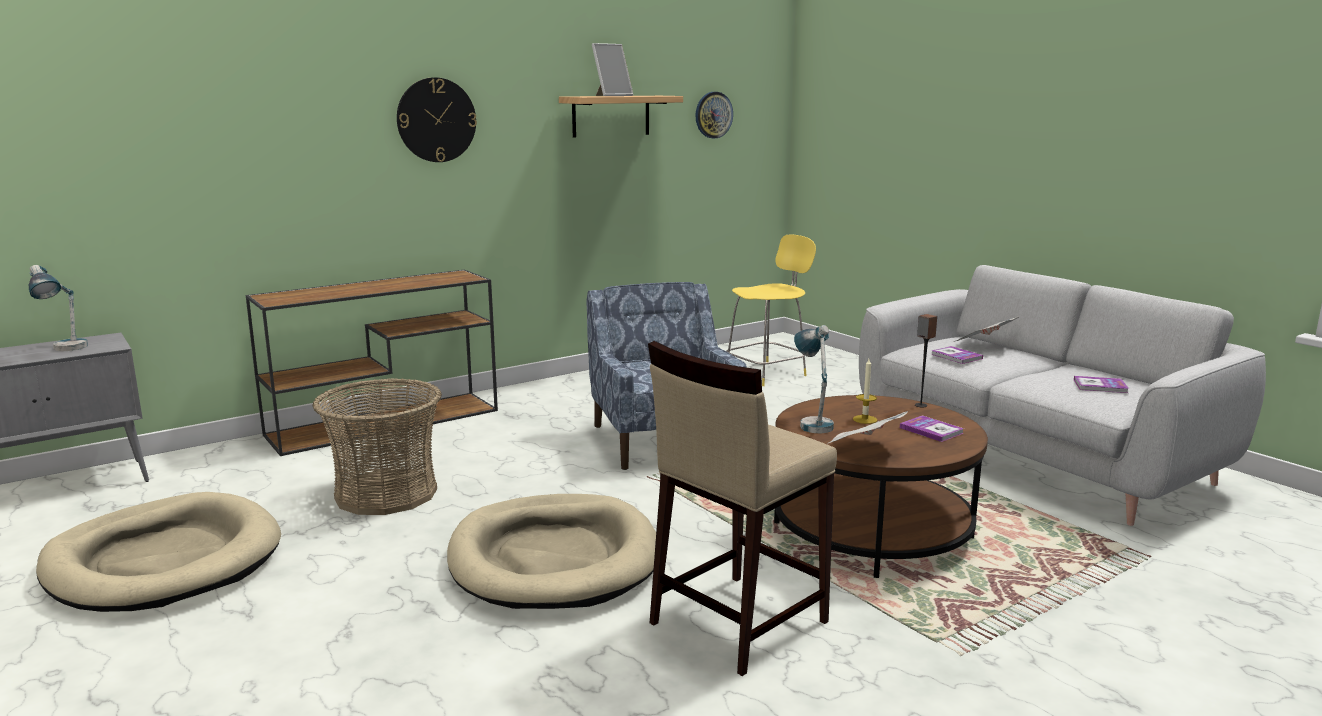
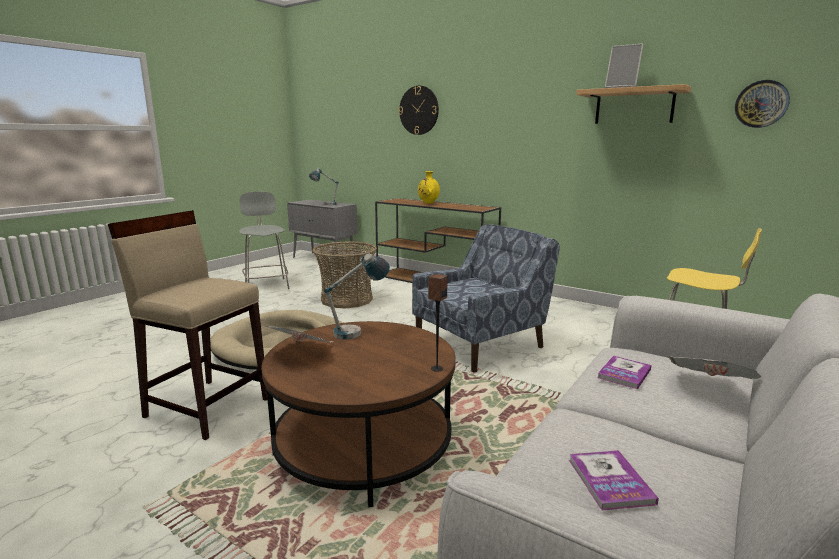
camera: 70 degrees right, 0 degrees up
beige dog bed [36,492,281,612] -> grey stool [239,191,290,289]
wall clock [397,77,477,162] -> wall clock moved to [399,86,439,135]
candle [853,359,877,424] -> none
book [900,415,964,442] -> none
none -> yellow vase [418,171,440,203]

